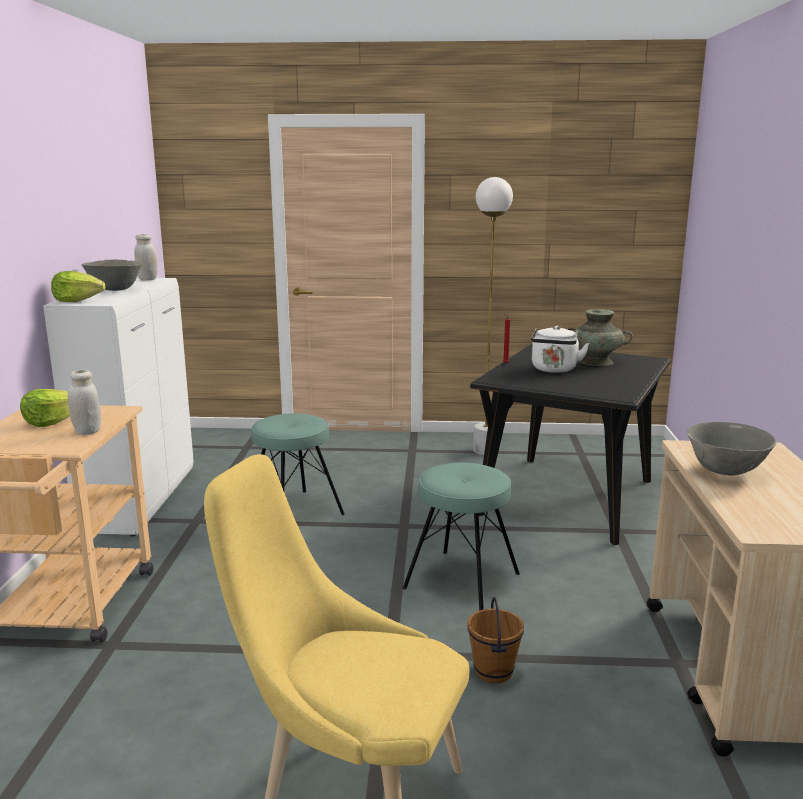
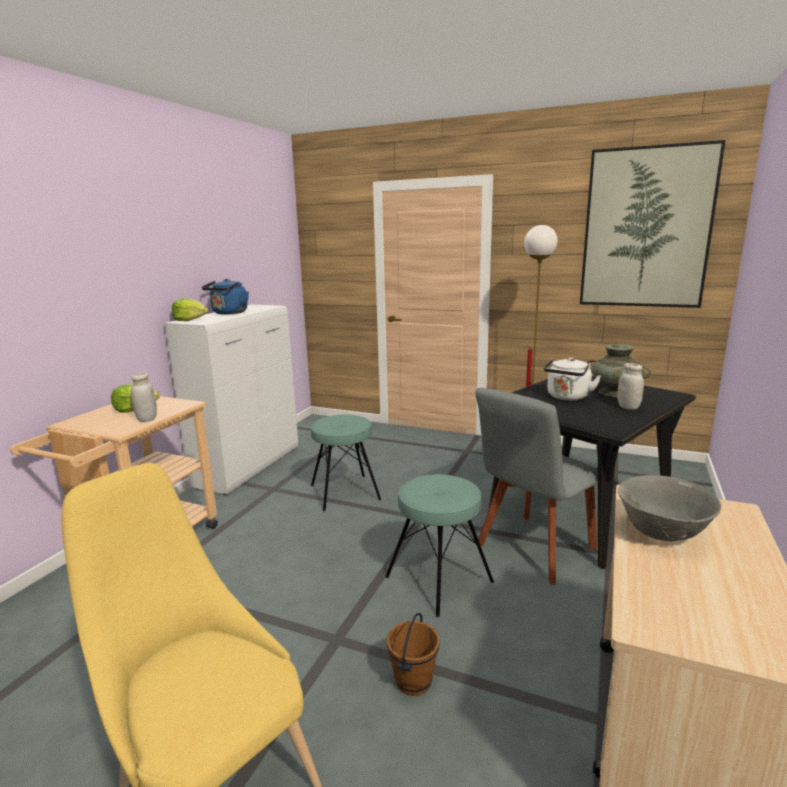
camera: 20 degrees right, 0 degrees up
grey bowl [81,260,142,291] -> blue kettle [202,279,249,314]
white jar [134,234,158,280] -> white jar moved to [617,363,644,410]
none -> grey chair [475,388,598,585]
none -> picture [580,140,726,308]

